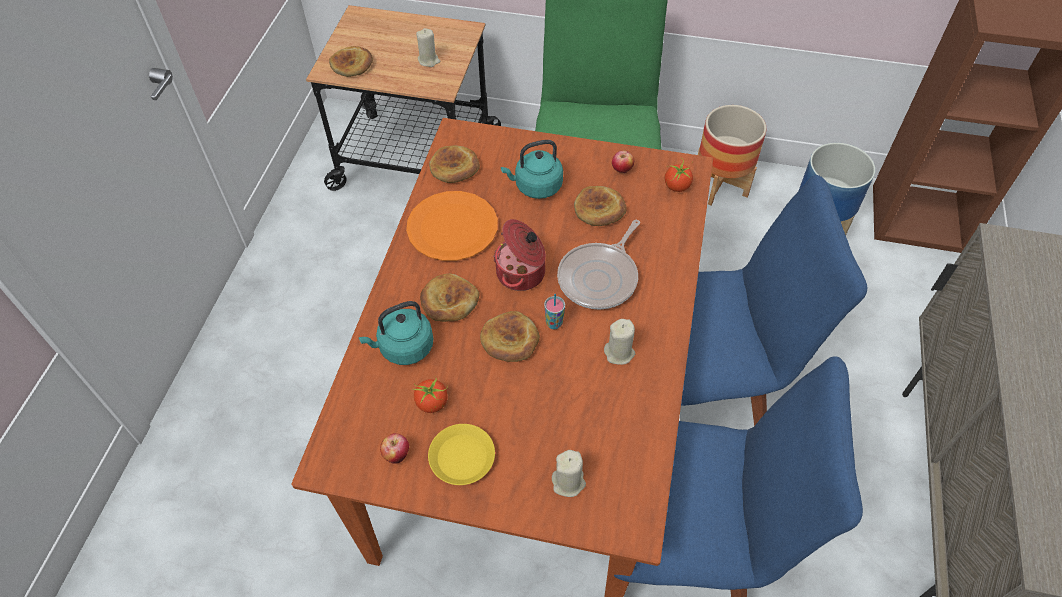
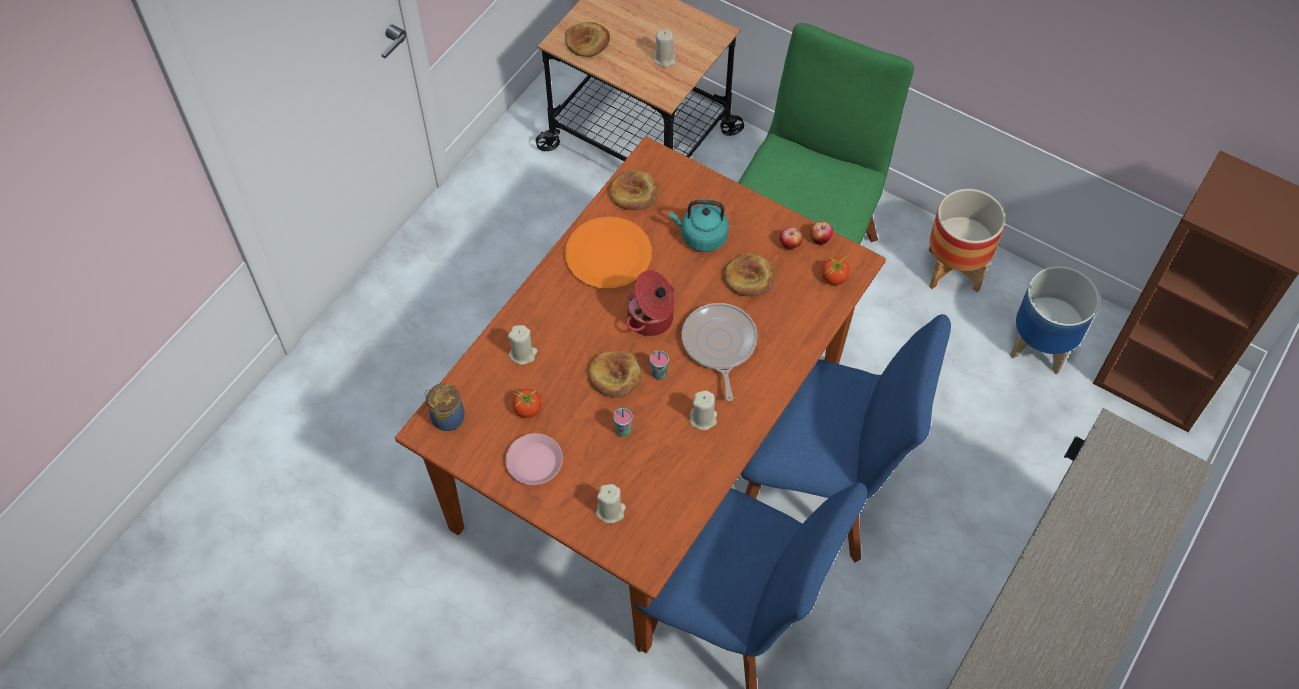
camera: 20 degrees right, 5 degrees up
turquoise kettle [359,301,434,365] -> beige candle [508,325,538,365]
apple [380,433,409,464] -> apple moved to [810,221,833,245]
bread [420,274,479,322] -> none
yellow plate [428,424,495,485] -> pink plate [505,433,563,485]
frying pan [557,220,640,310] -> frying pan turned 120 degrees clockwise [682,303,758,401]
none -> jar [425,383,465,431]
none -> cup [613,408,633,437]

